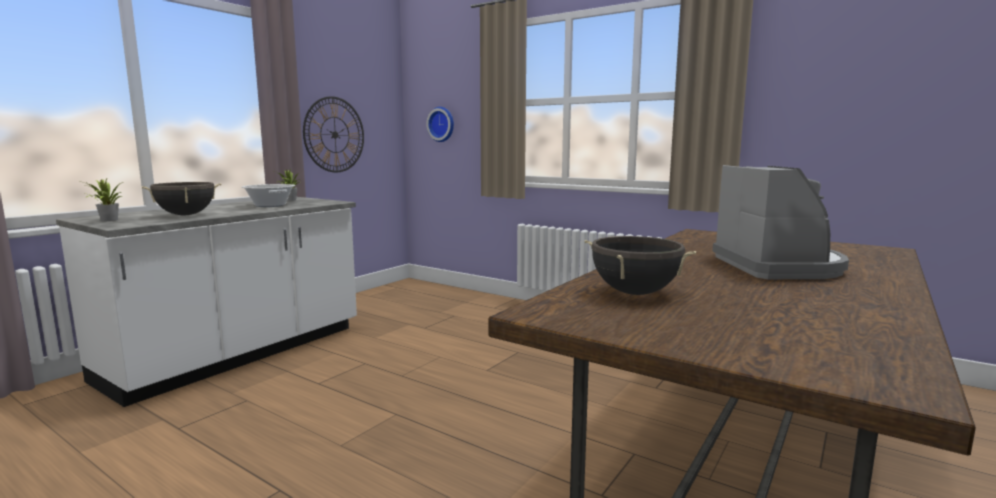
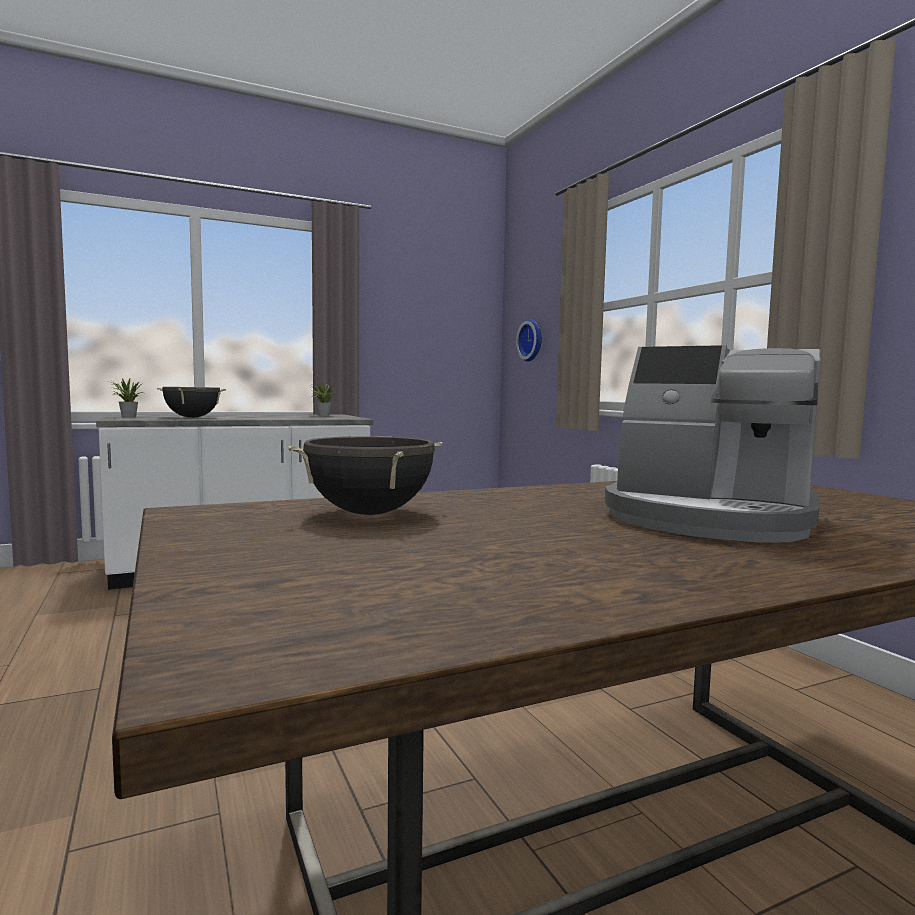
camera: 30 degrees right, 5 degrees down
cooking pot [241,184,296,207] -> none
wall clock [303,96,364,172] -> none
coffee machine [712,165,849,279] -> coffee machine turned 90 degrees clockwise [605,345,820,542]

